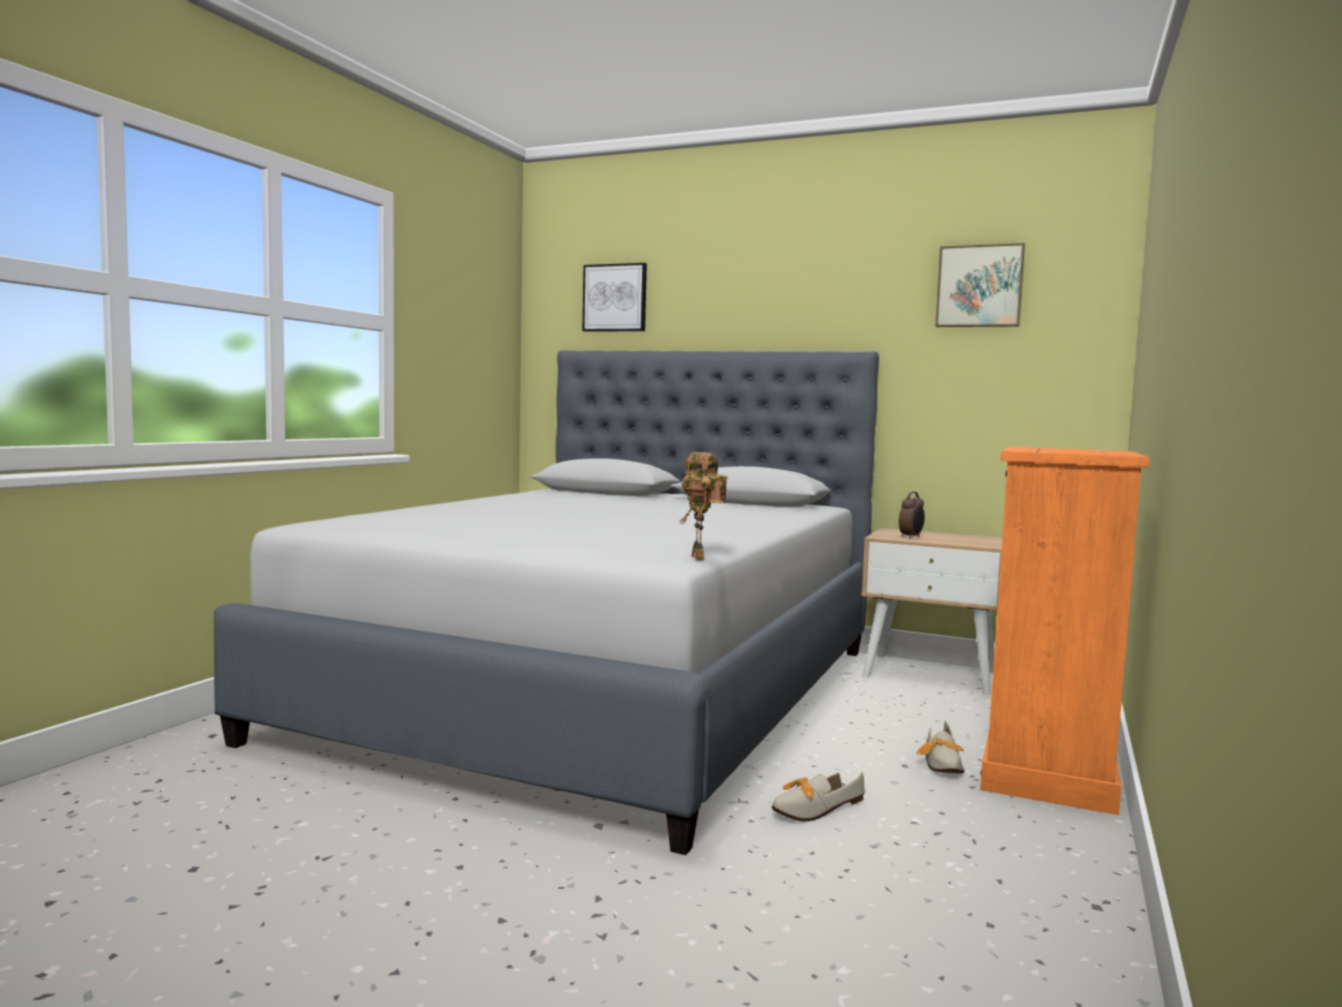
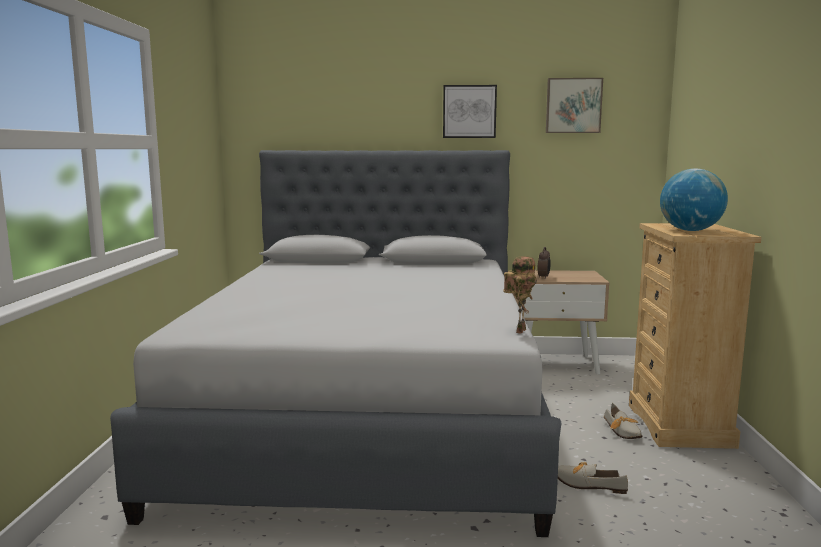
camera: 20 degrees left, 5 degrees up
picture [582,263,647,332] -> picture moved to [443,85,497,138]
toy robot [680,452,727,560] -> toy robot turned 120 degrees counterclockwise [504,256,537,334]
shoe [772,772,865,821] -> shoe turned 75 degrees clockwise [558,462,628,494]
orange dresser [980,446,1150,815] -> beige dresser [629,223,762,449]
none -> globe [660,169,728,231]

